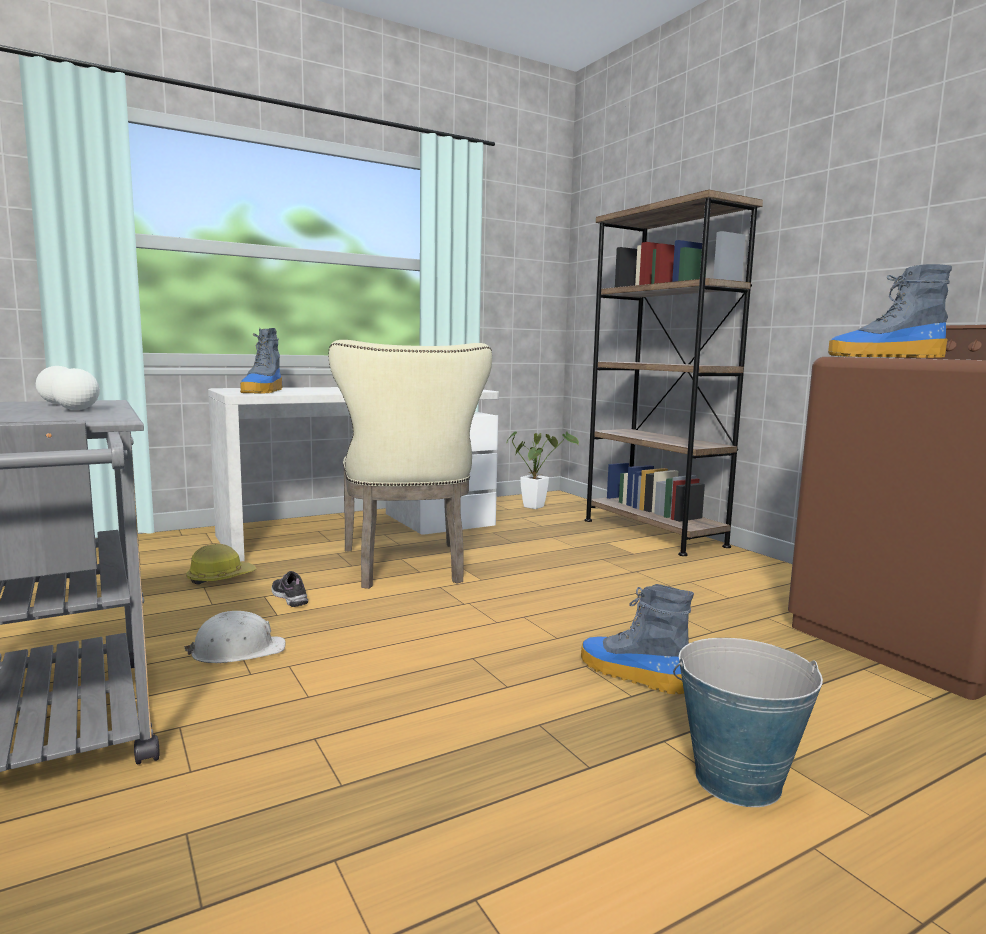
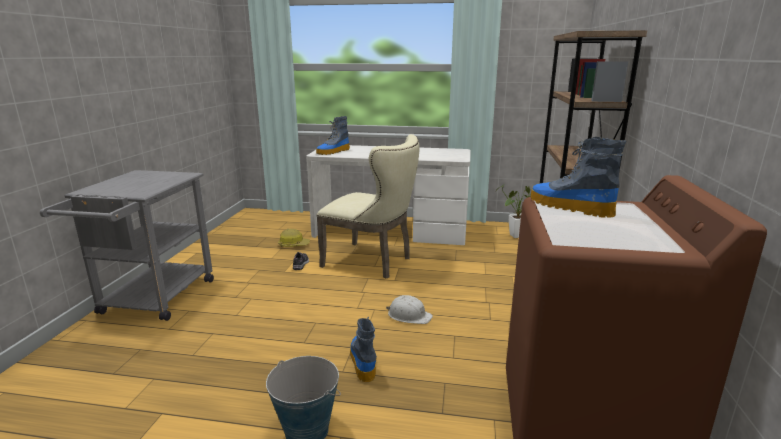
camera: 40 degrees right, 10 degrees up
white dumbbell [36,366,100,410] -> none
white hard hat [184,611,286,663] -> white hard hat moved to [386,295,433,324]
beige chair [328,340,492,589] -> beige chair turned 90 degrees counterclockwise [317,134,420,279]

